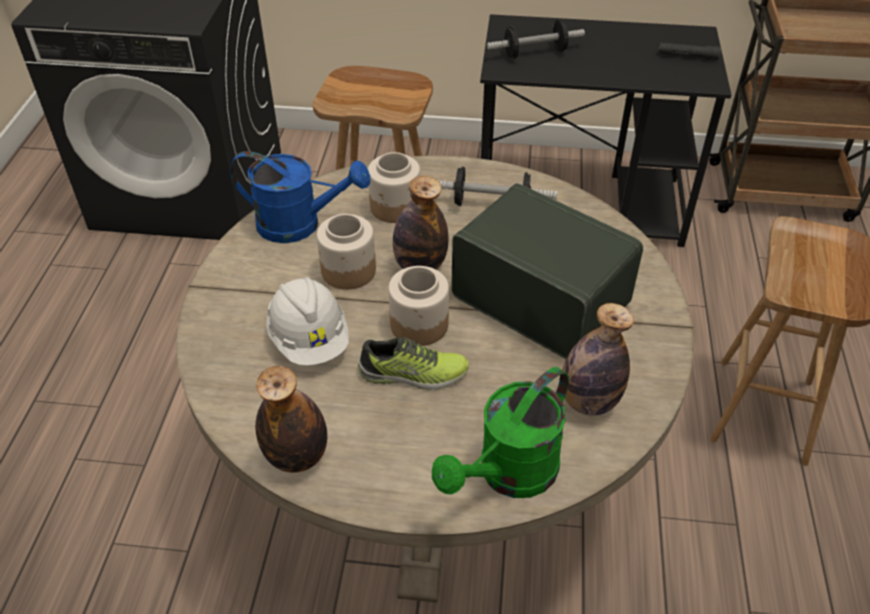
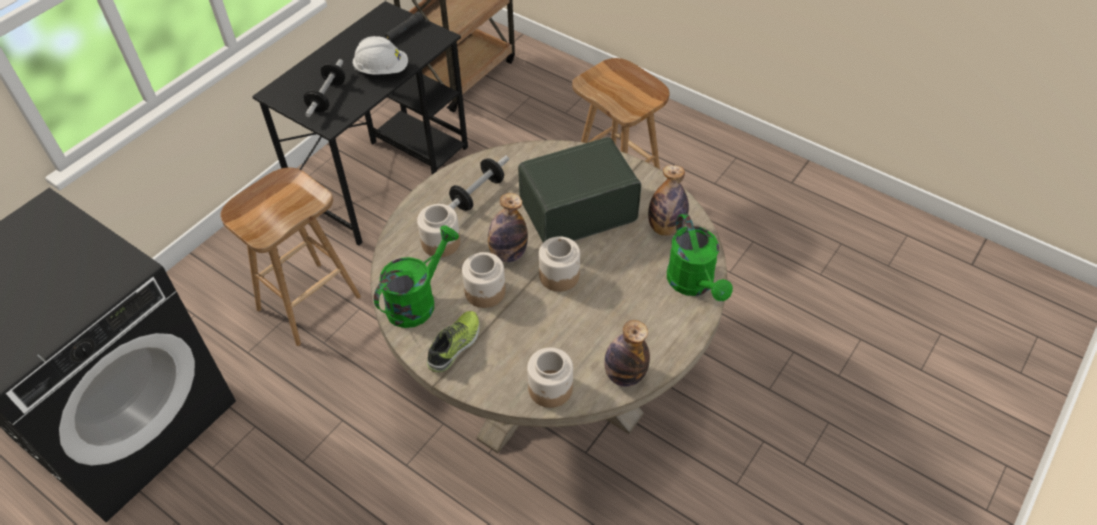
camera: 60 degrees left, 5 degrees up
blue watering can [230,151,370,243] -> green watering can [374,225,459,328]
white hard hat [266,277,349,366] -> white hard hat moved to [352,36,408,75]
shoe [358,337,469,390] -> shoe moved to [427,311,480,373]
none -> jar [527,348,573,408]

